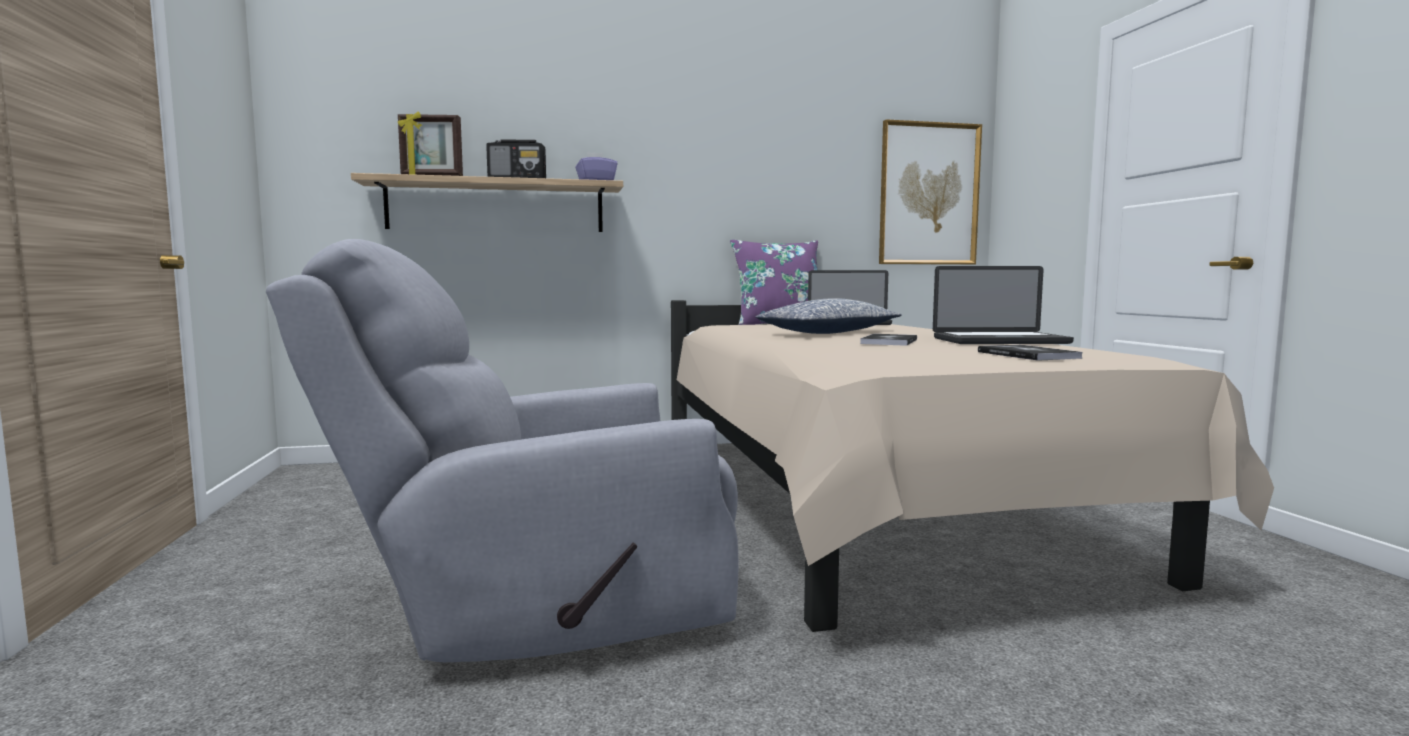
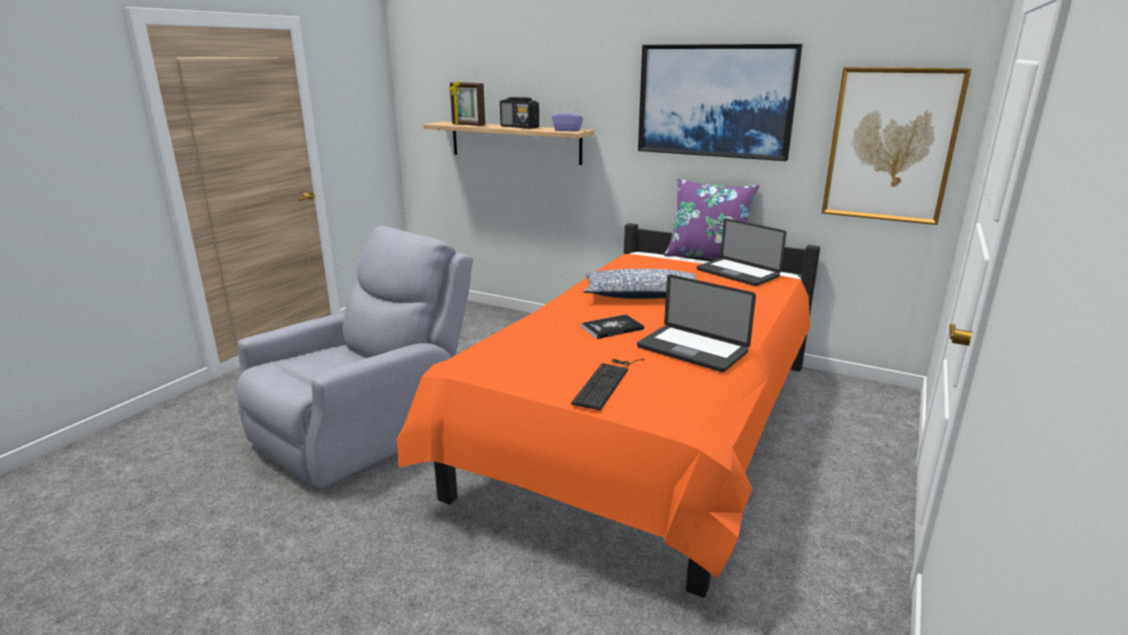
camera: 40 degrees right, 15 degrees up
grey armchair [266,239,738,662] -> grey armchair turned 105 degrees clockwise [237,226,473,488]
beige bed [671,300,1274,632] -> orange bed [397,223,820,598]
book [978,345,1083,361] -> keyboard [571,359,644,410]
none -> picture [638,44,803,161]

